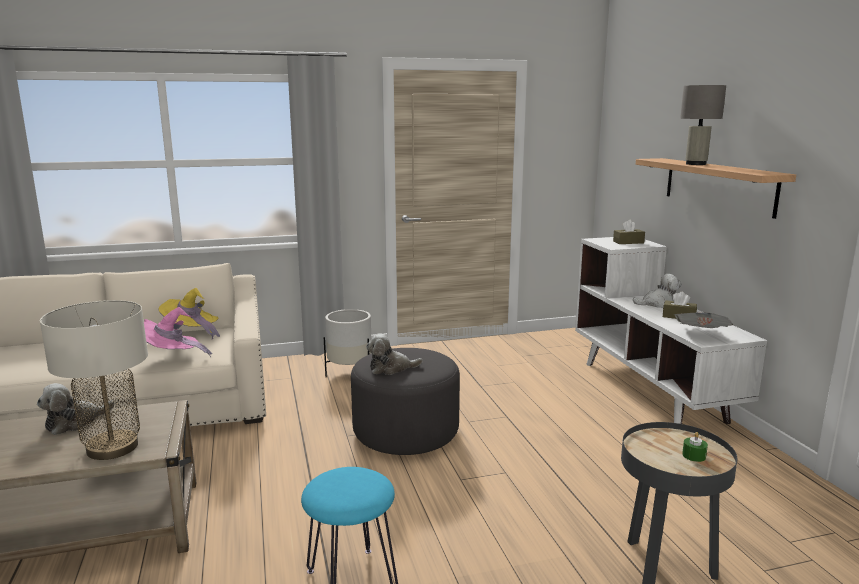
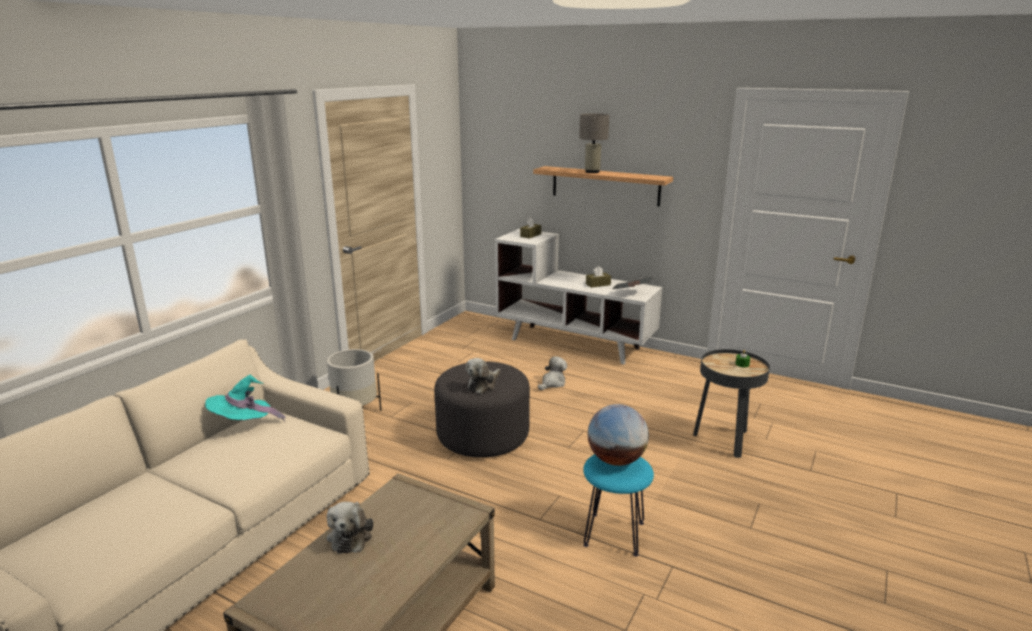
camera: 45 degrees left, 5 degrees up
table lamp [40,300,148,460] -> none
pink hat [144,307,212,358] -> none
yellow hat [158,288,220,339] -> turquoise hat [205,375,286,422]
plush toy [633,274,682,308] -> plush toy moved to [538,356,567,390]
none -> globe [588,404,649,466]

